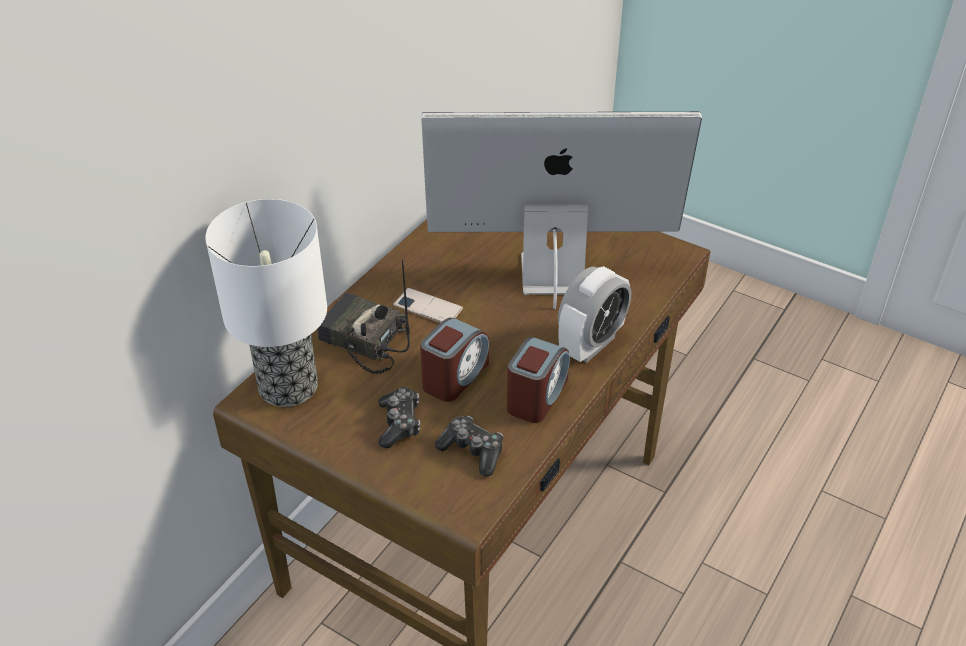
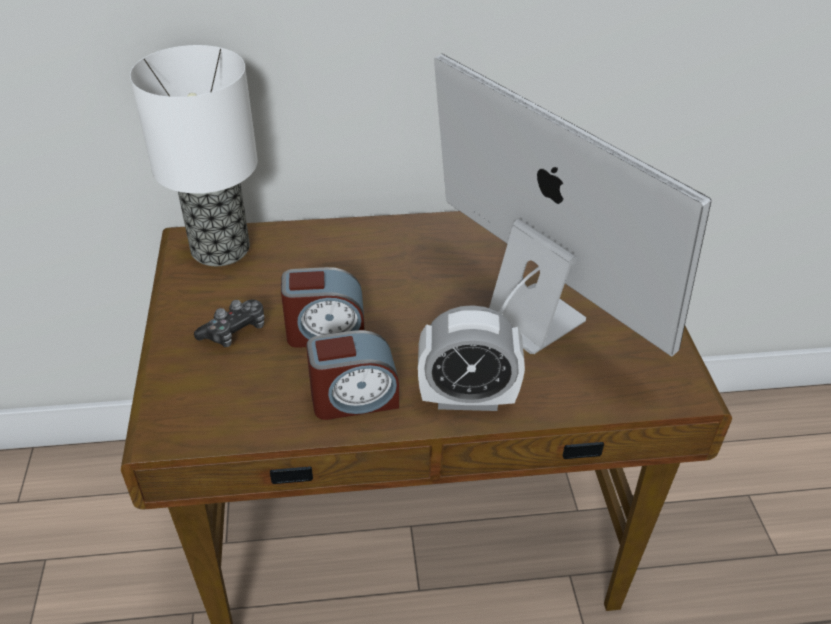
camera: 50 degrees right, 0 degrees up
radio [318,259,410,374] -> none
phone [393,288,463,323] -> none
game controller [435,416,503,477] -> none

